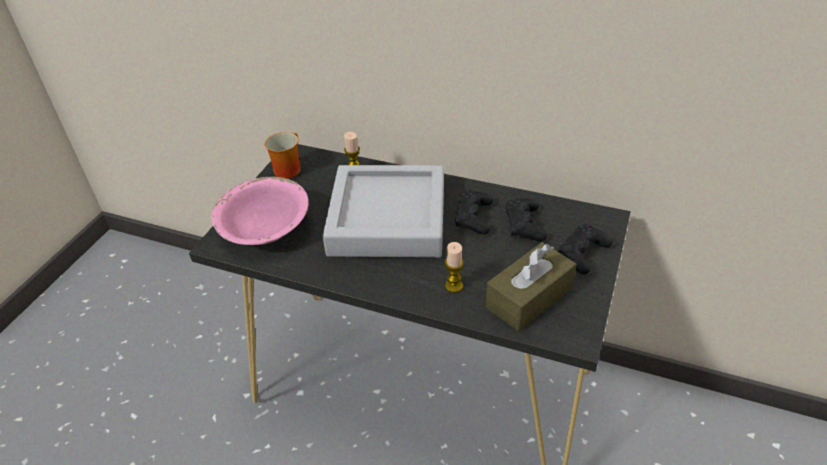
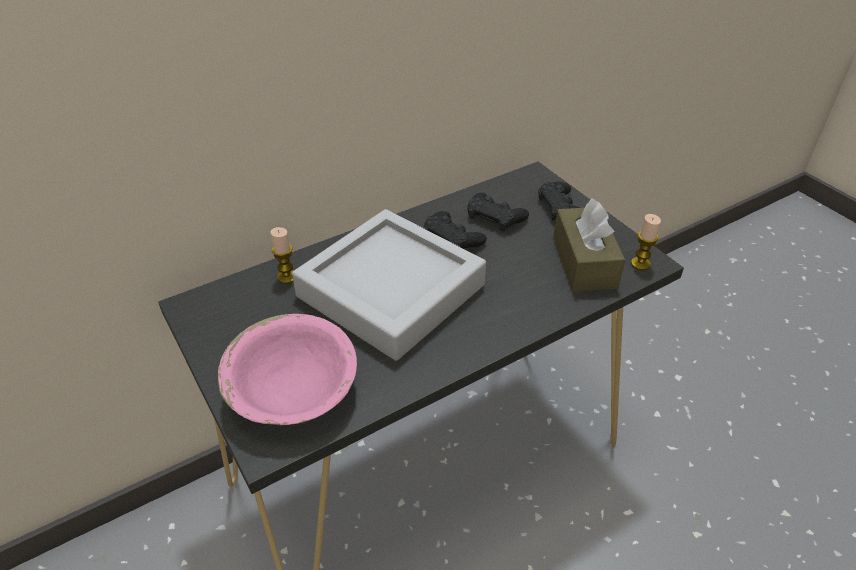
camera: 55 degrees left, 0 degrees up
mug [264,132,301,179] -> none
candle [445,242,464,293] -> candle moved to [631,214,661,270]

